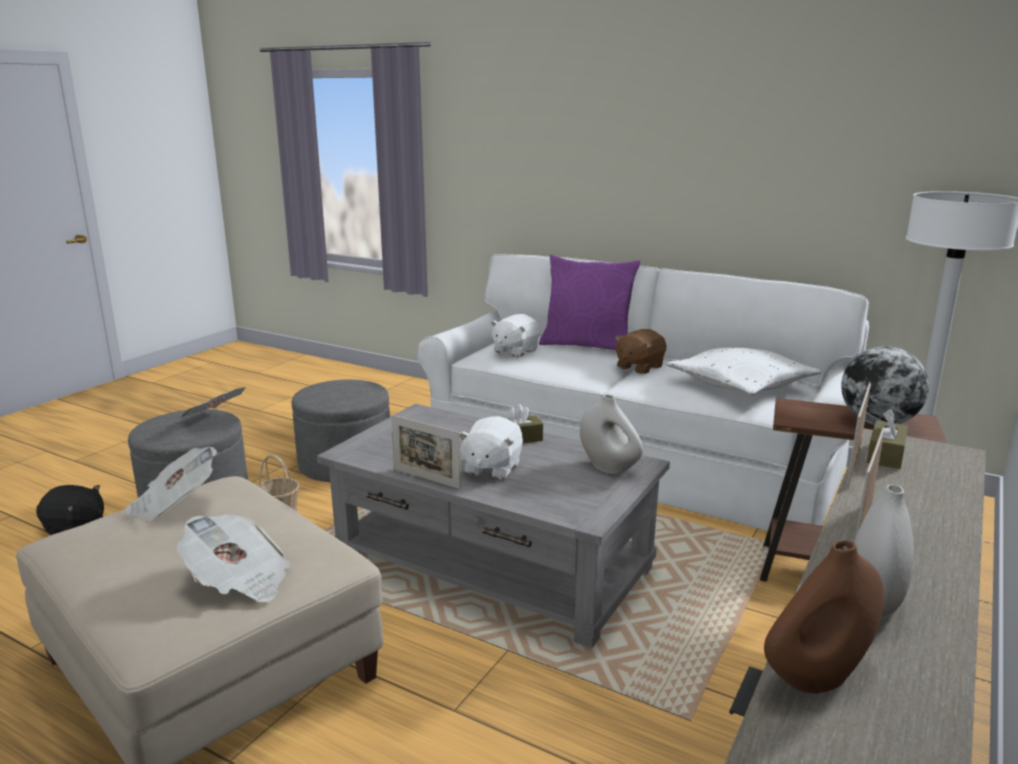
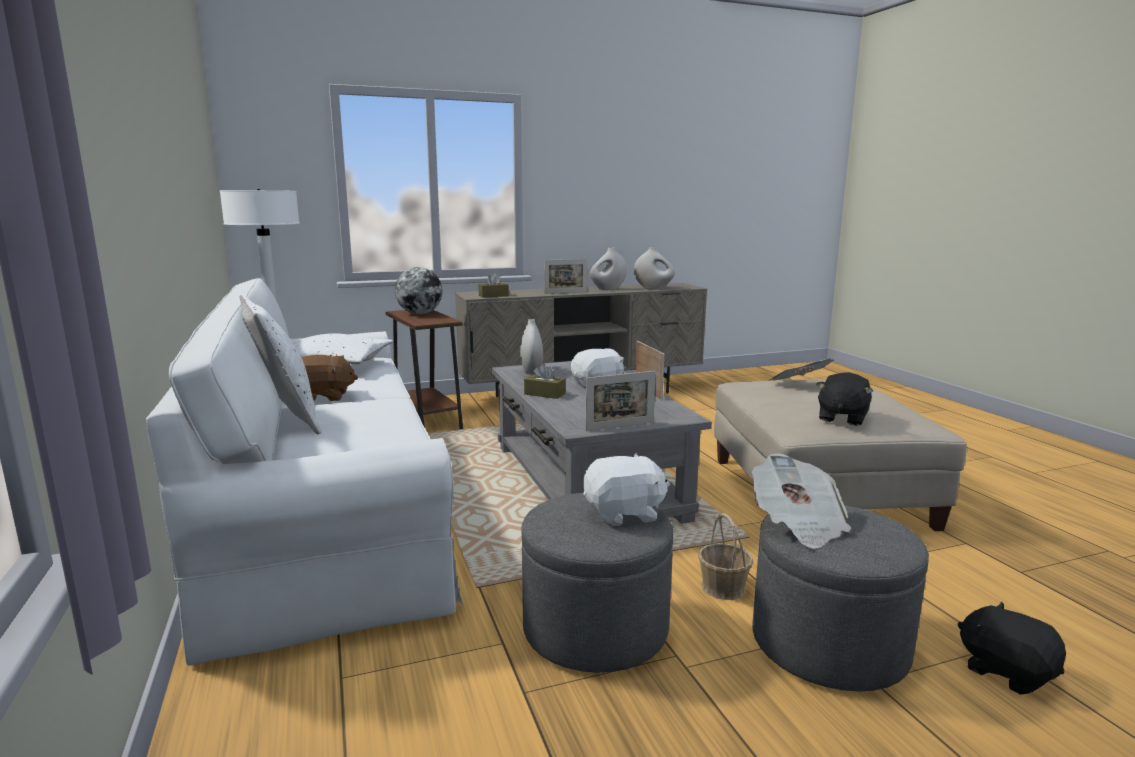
camera: 140 degrees left, 5 degrees down
newspaper [125,447,217,522] -> black plush toy [817,372,873,426]
white plush toy [491,314,540,357] -> white plush toy moved to [583,453,669,526]
purple pillow [539,254,641,350] -> white pillow [240,295,321,434]
brown vase [764,540,884,694] -> white vase [634,247,675,289]
picture frame [846,383,871,489] -> picture frame moved to [585,371,656,431]

